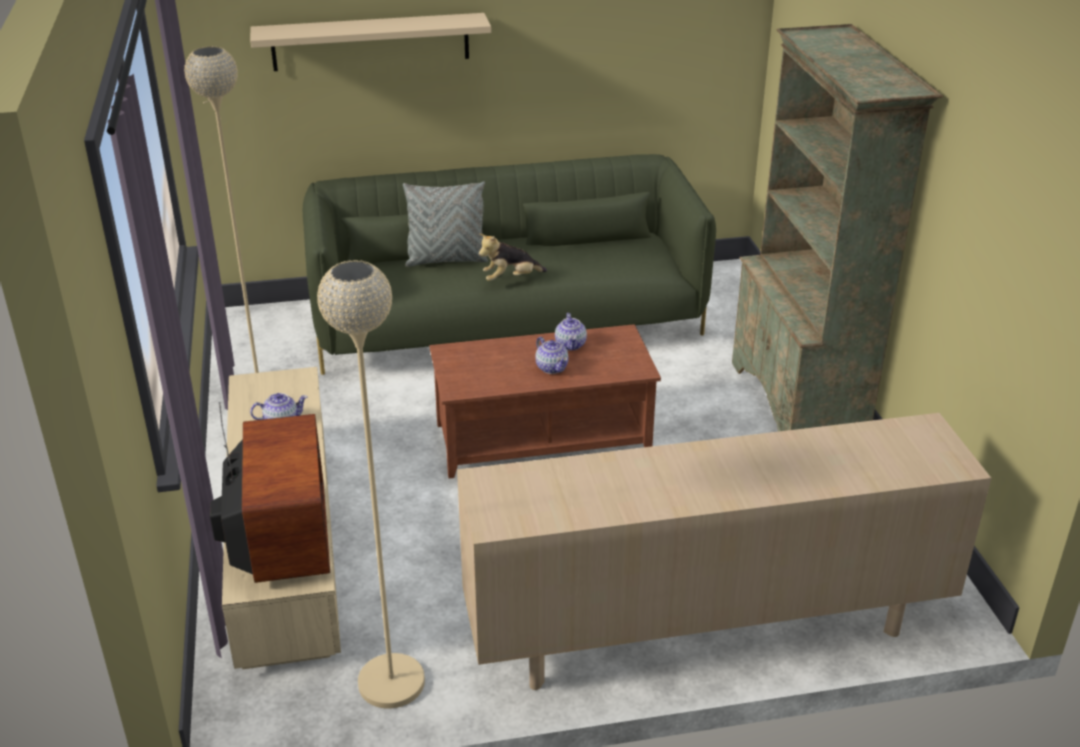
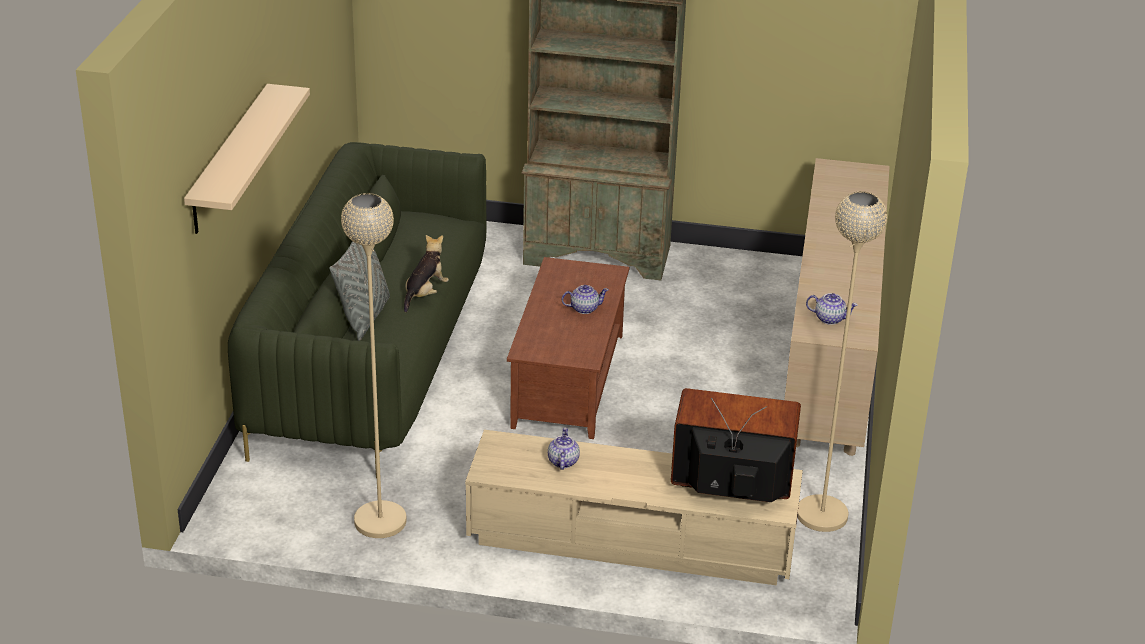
camera: 70 degrees left, 0 degrees up
plush toy [479,233,547,281] -> plush toy turned 150 degrees counterclockwise [404,235,449,313]
teapot [555,313,587,351] -> teapot moved to [806,293,858,325]

